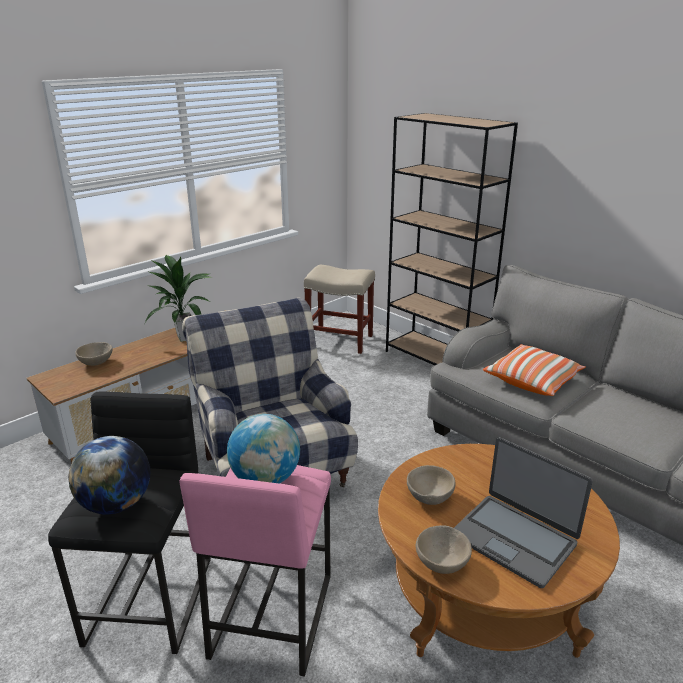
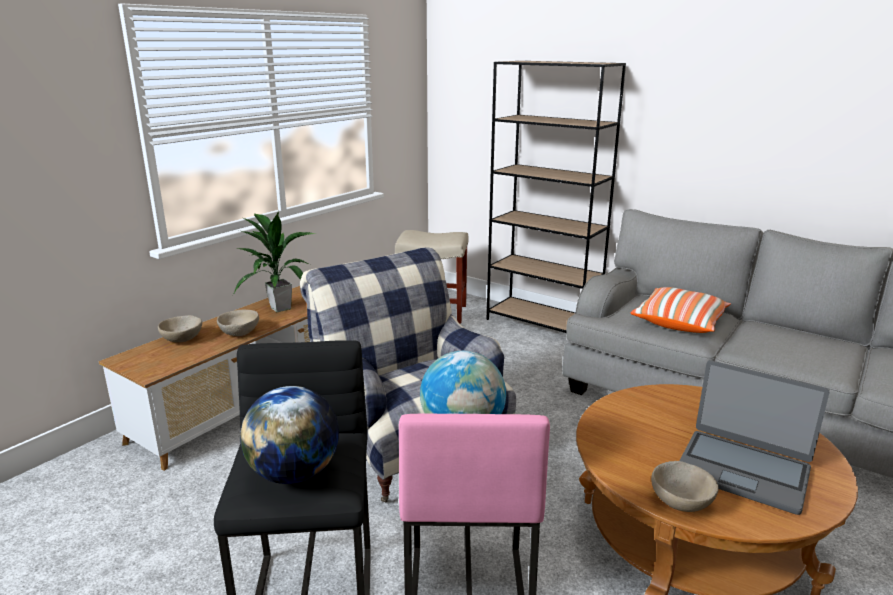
camera: 10 degrees left, 5 degrees down
beige bowl [407,465,455,505] -> beige bowl moved to [217,310,259,336]

